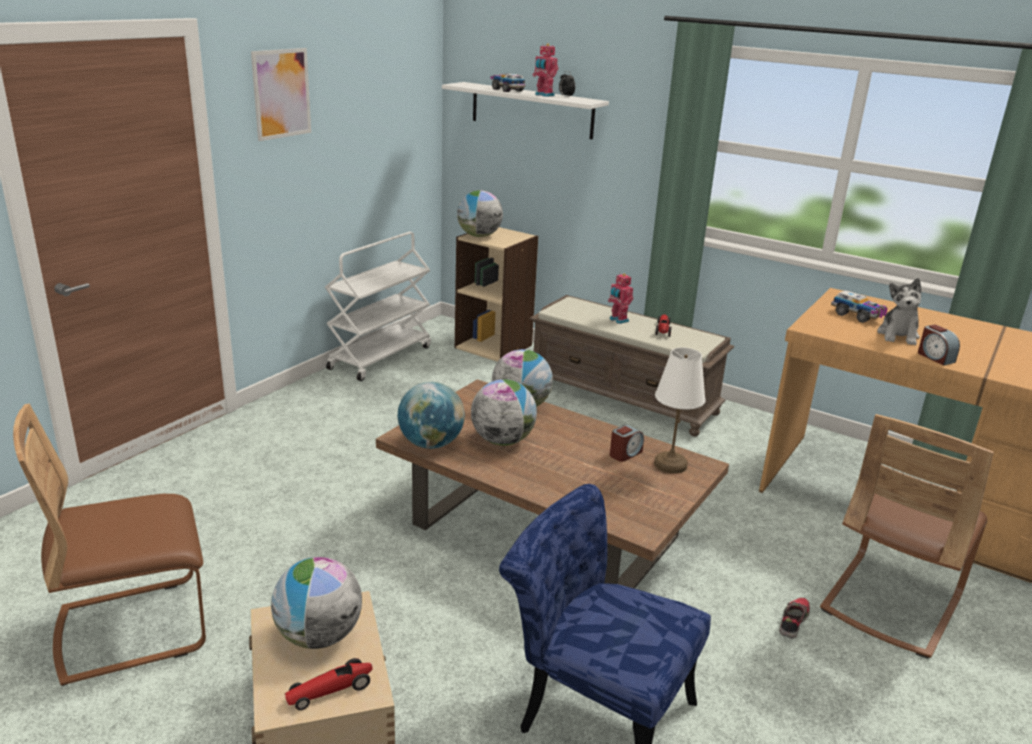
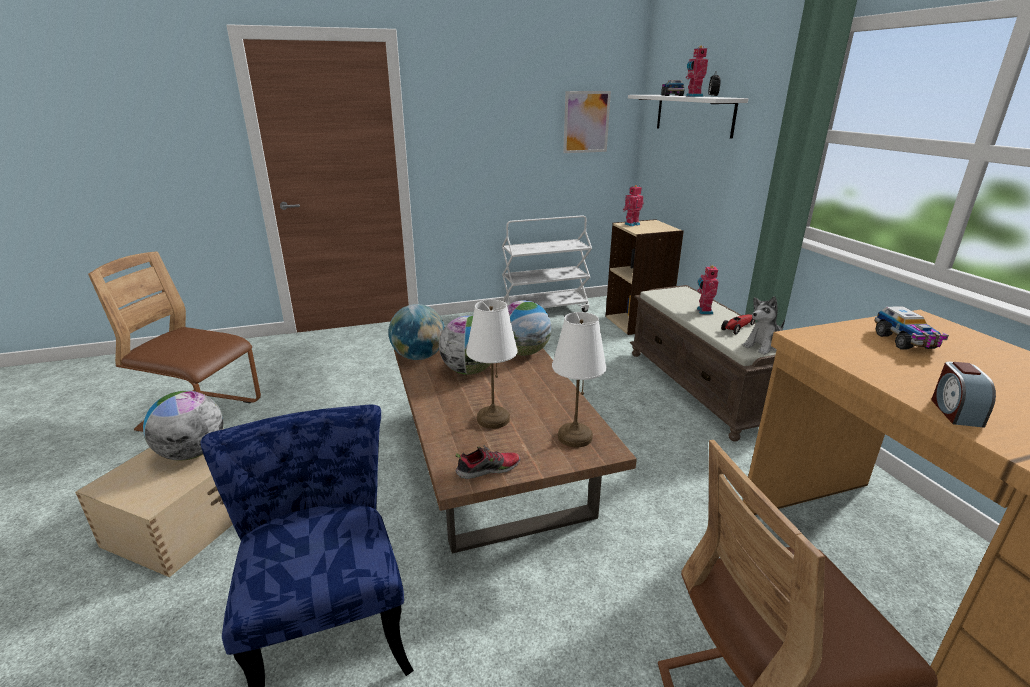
camera: 40 degrees right, 0 degrees up
picture [251,48,311,141] -> picture moved to [563,91,611,153]
toy car [284,658,372,710] -> none
globe [457,190,503,237] -> toy robot [623,185,644,227]
alarm clock [610,425,644,462] -> none
shoe [779,598,810,639] -> shoe moved to [455,445,520,479]
plush toy [877,278,921,345] -> plush toy moved to [742,296,785,355]
none -> white table lamp [466,300,518,429]

